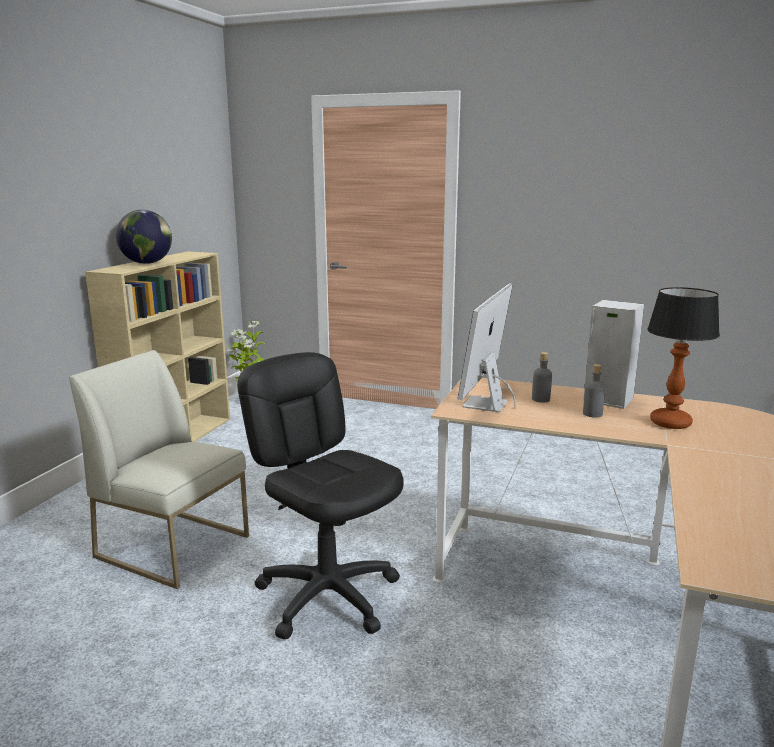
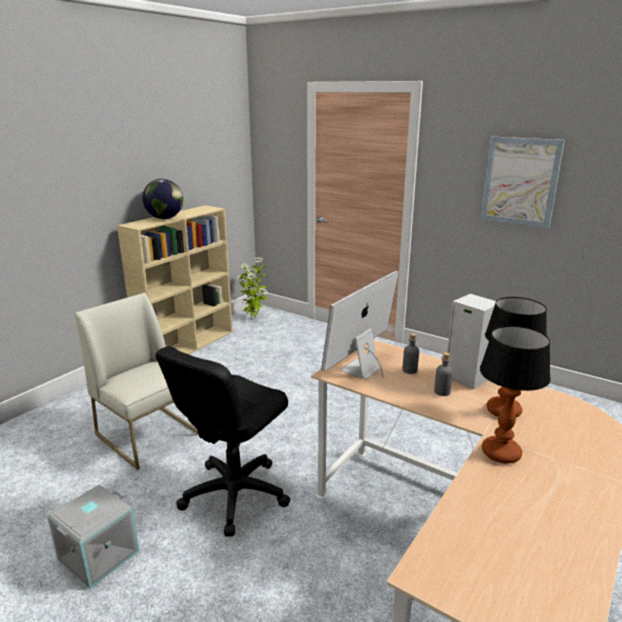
camera: 15 degrees right, 5 degrees up
black office chair [237,352,404,639] -> black office chair turned 120 degrees counterclockwise [155,346,290,537]
none -> grey storage box [47,485,140,588]
none -> picture [480,137,565,228]
none -> table lamp [480,326,551,464]

